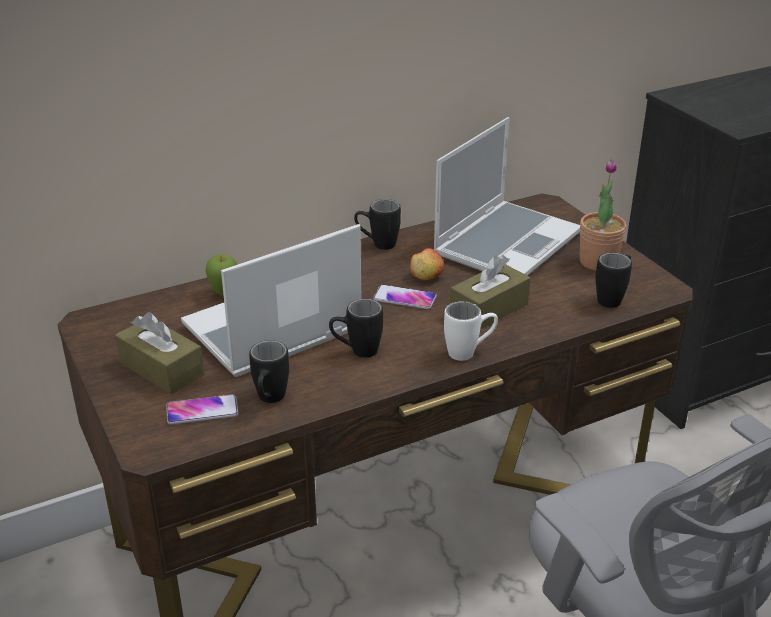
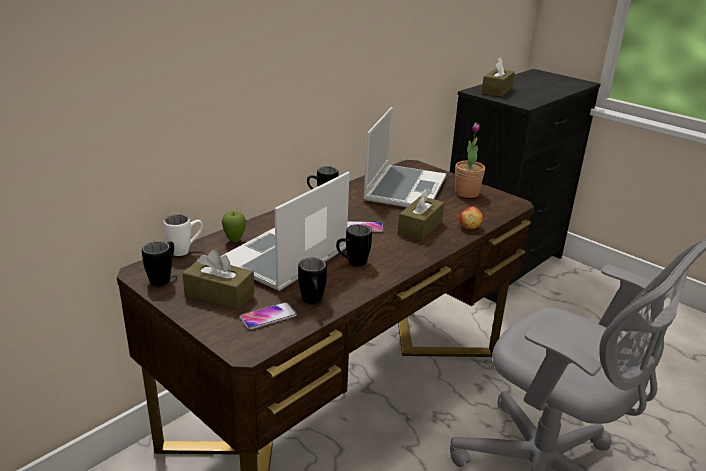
camera: 20 degrees left, 5 degrees down
apple [410,248,444,280] -> apple moved to [459,207,483,229]
white mug [444,301,498,361] -> white mug moved to [163,214,203,256]
black mug [596,253,632,308] -> black mug moved to [142,241,174,286]
none -> brown tissue box [482,57,515,97]

